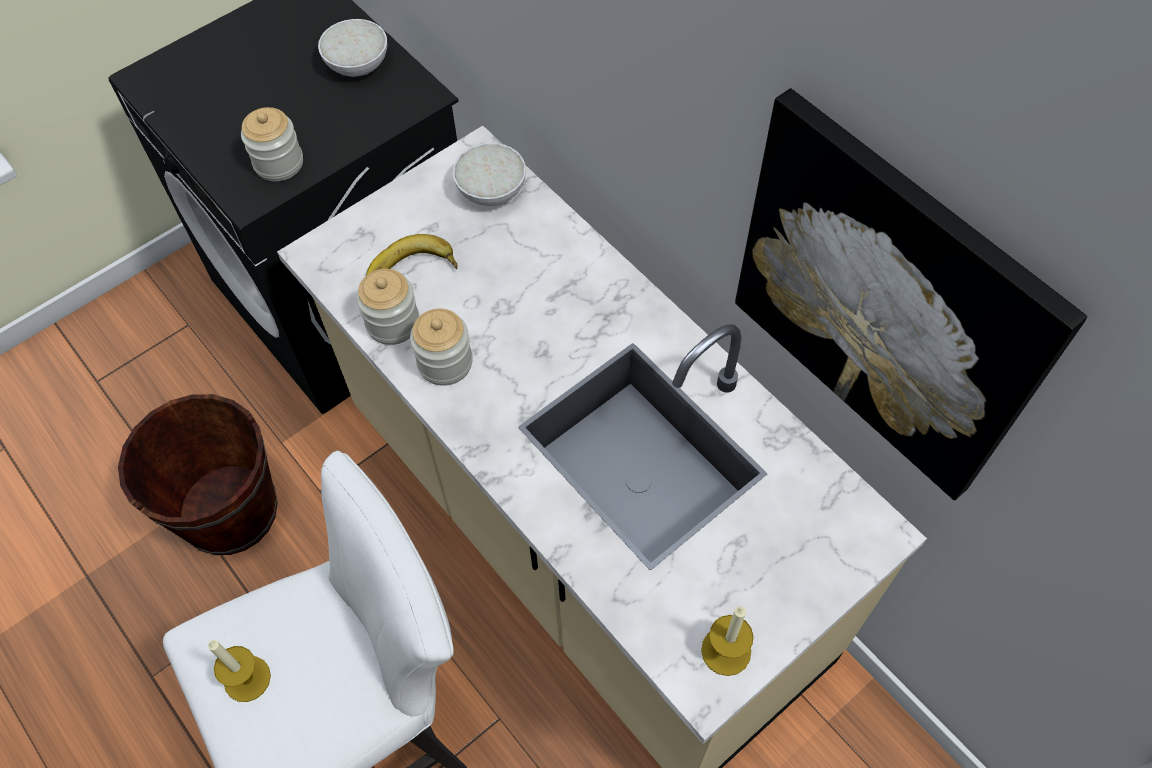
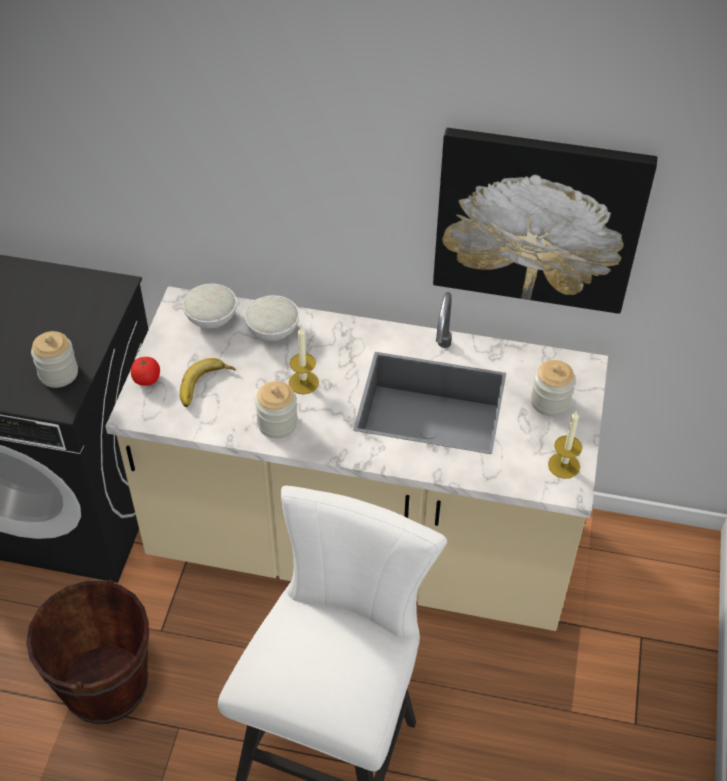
camera: 40 degrees left, 10 degrees down
candle [208,640,271,702] -> candle moved to [288,327,319,395]
white bowl [318,19,387,77] -> white bowl moved to [245,295,299,341]
jar [356,269,419,345] -> jar moved to [531,360,576,416]
none -> tomato [131,357,160,386]

